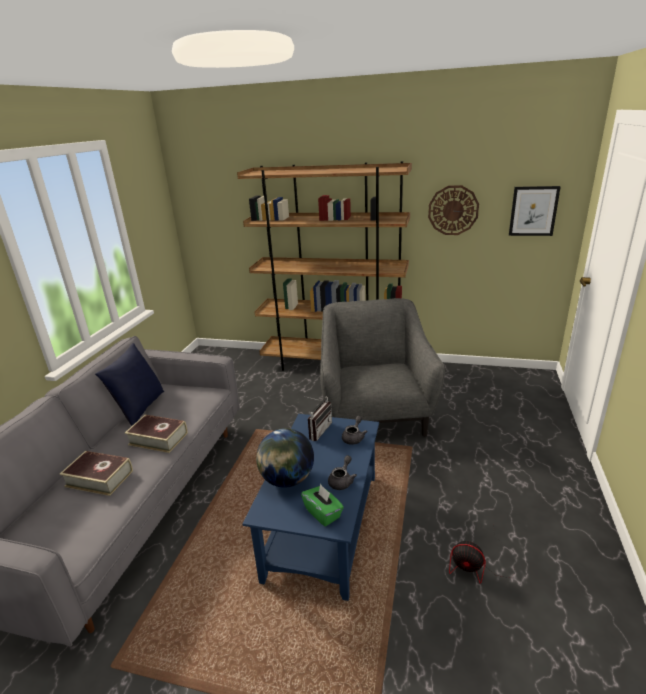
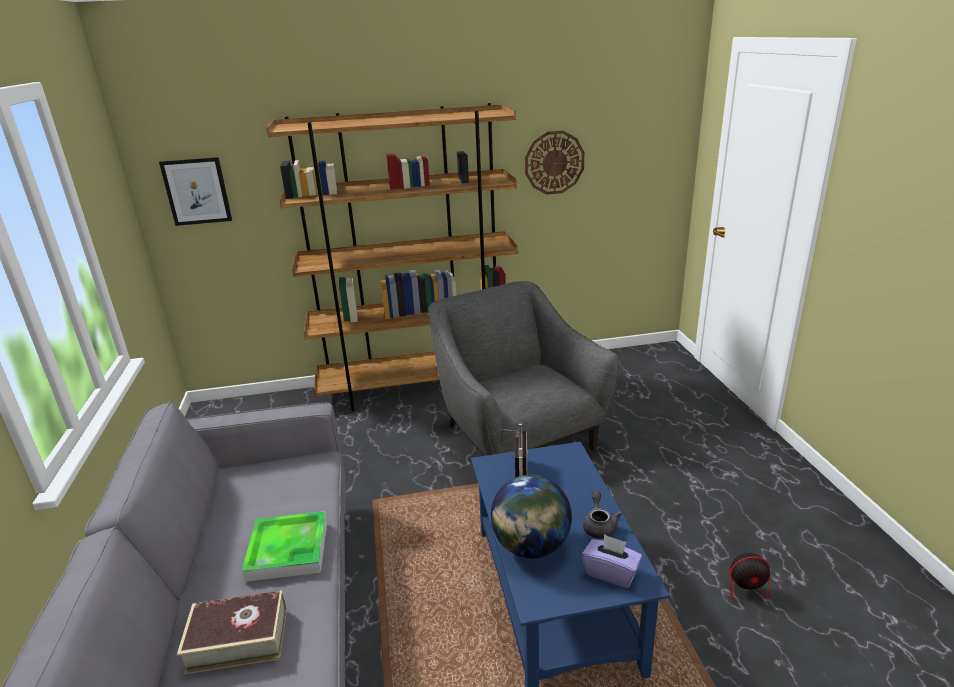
camera: 25 degrees left, 0 degrees up
blue pillow [95,343,164,426] -> none
book [125,415,188,453] -> tray [242,511,328,582]
green tissue box [301,484,344,527] -> purple tissue box [582,534,642,588]
grey teapot [342,415,367,445] -> none
picture [509,186,561,236] -> picture moved to [159,157,232,226]

